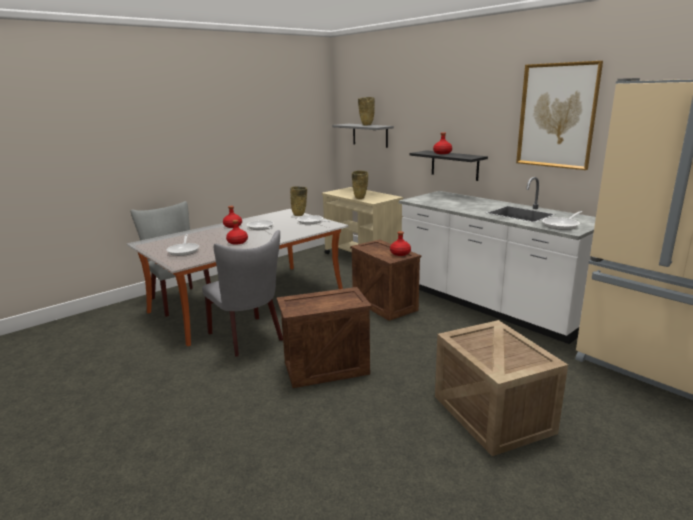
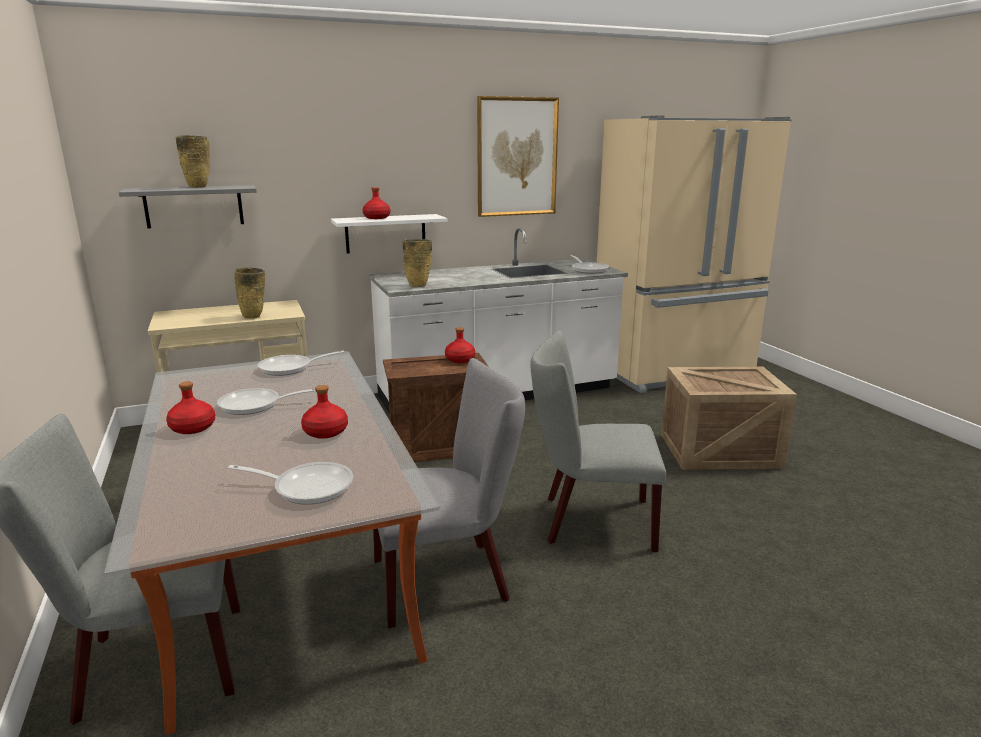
camera: 70 degrees left, 0 degrees up
crate [277,287,372,388] -> grey chair [530,330,666,552]
beige vase [290,186,307,216] -> beige vase moved to [403,239,432,287]
black shelf [410,150,488,181] -> white shelf [331,214,448,253]

